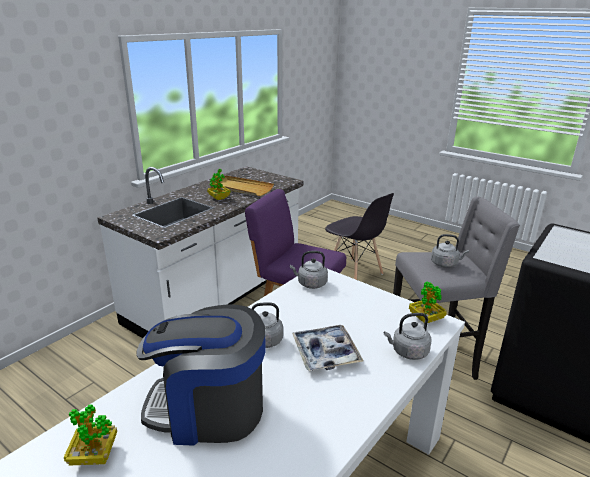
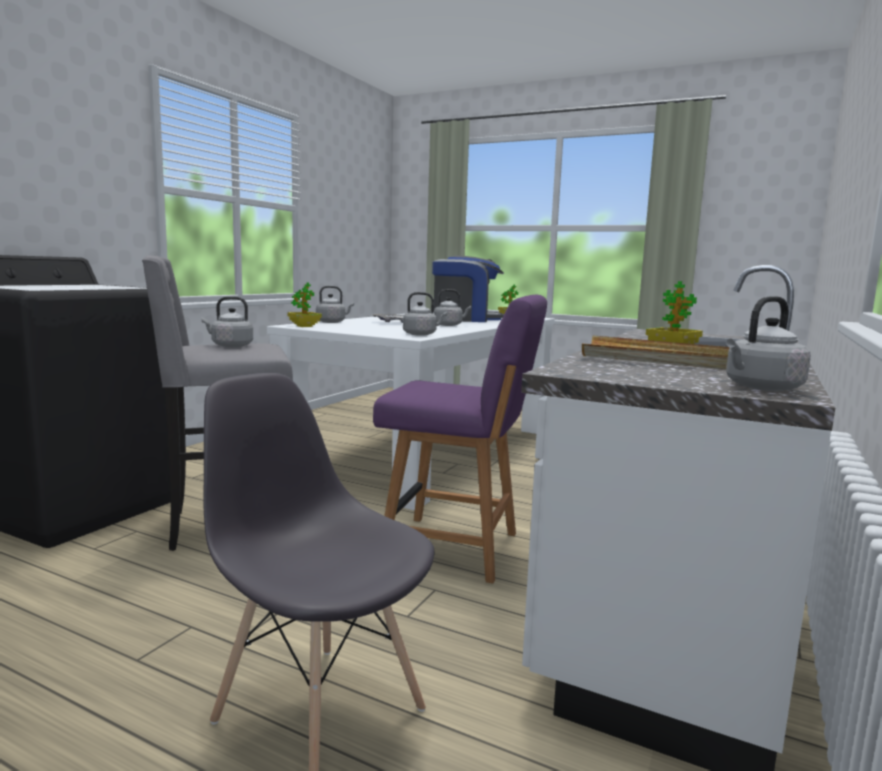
camera: 170 degrees right, 15 degrees down
none -> grey kettle [726,296,811,391]

